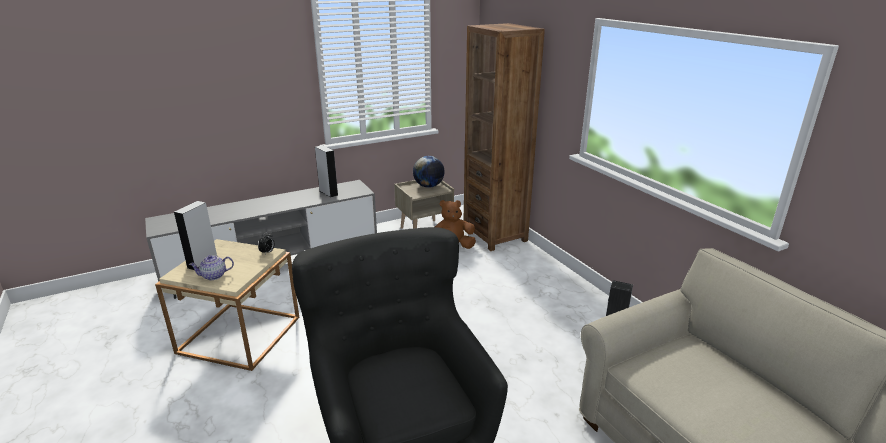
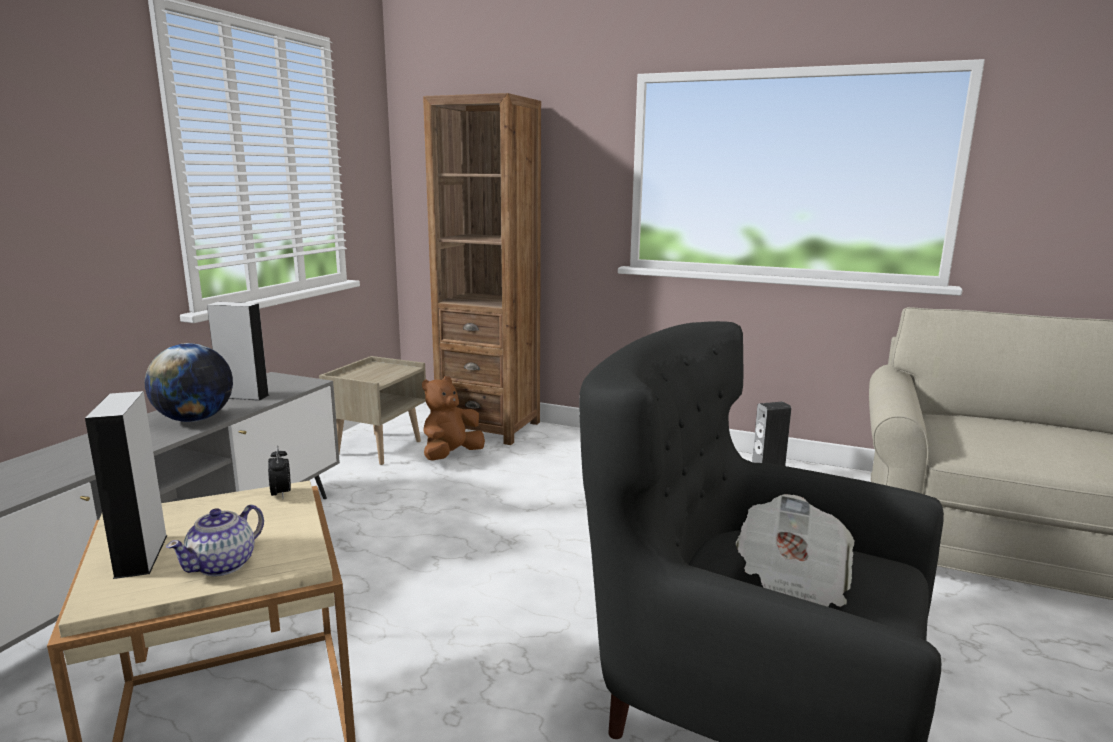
camera: 40 degrees left, 10 degrees down
globe [413,156,445,188] -> globe moved to [144,343,233,422]
none -> newspaper [736,494,855,607]

